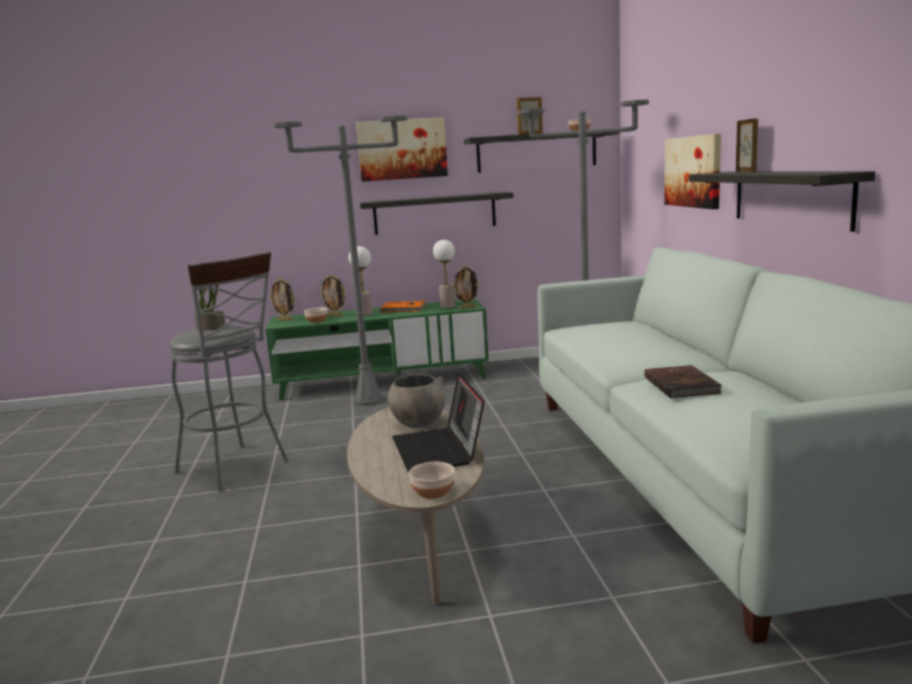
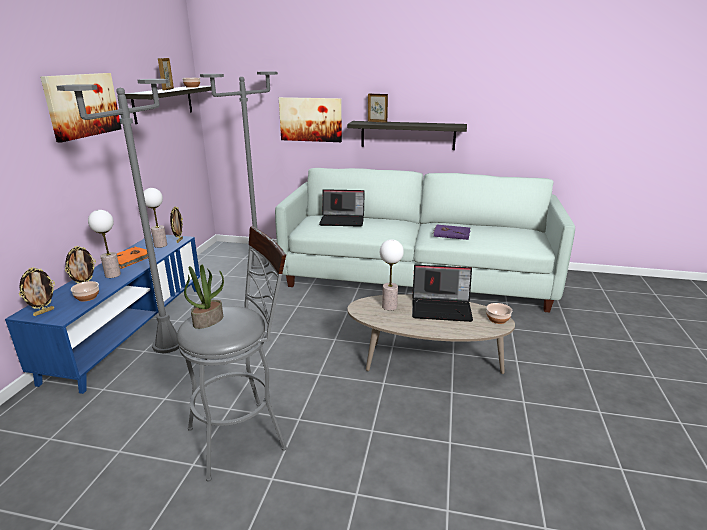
camera: 70 degrees left, 10 degrees up
green tv stand [265,299,489,400] -> blue tv stand [5,234,200,394]
shelf [360,192,514,235] -> none
grey bowl [388,374,446,428] -> table lamp [380,239,404,311]
brown book [644,365,722,398] -> purple book [433,225,471,240]
none -> laptop [319,189,365,227]

